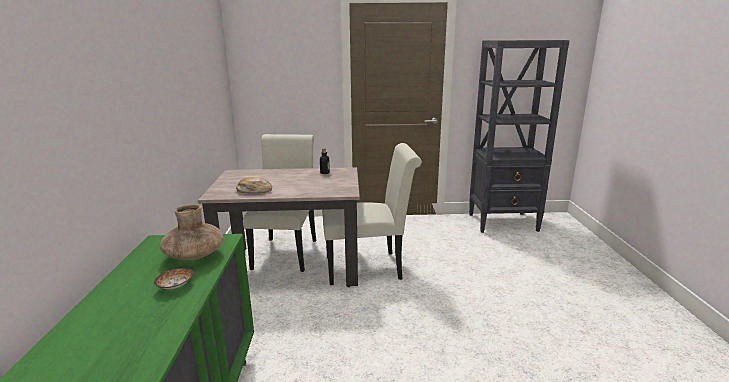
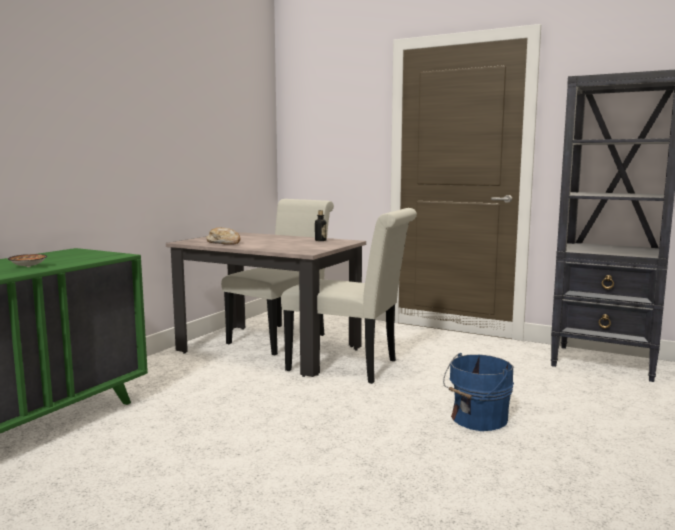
camera: 30 degrees right, 10 degrees down
brown vase [160,204,224,260] -> none
none -> blue bucket [443,353,514,431]

